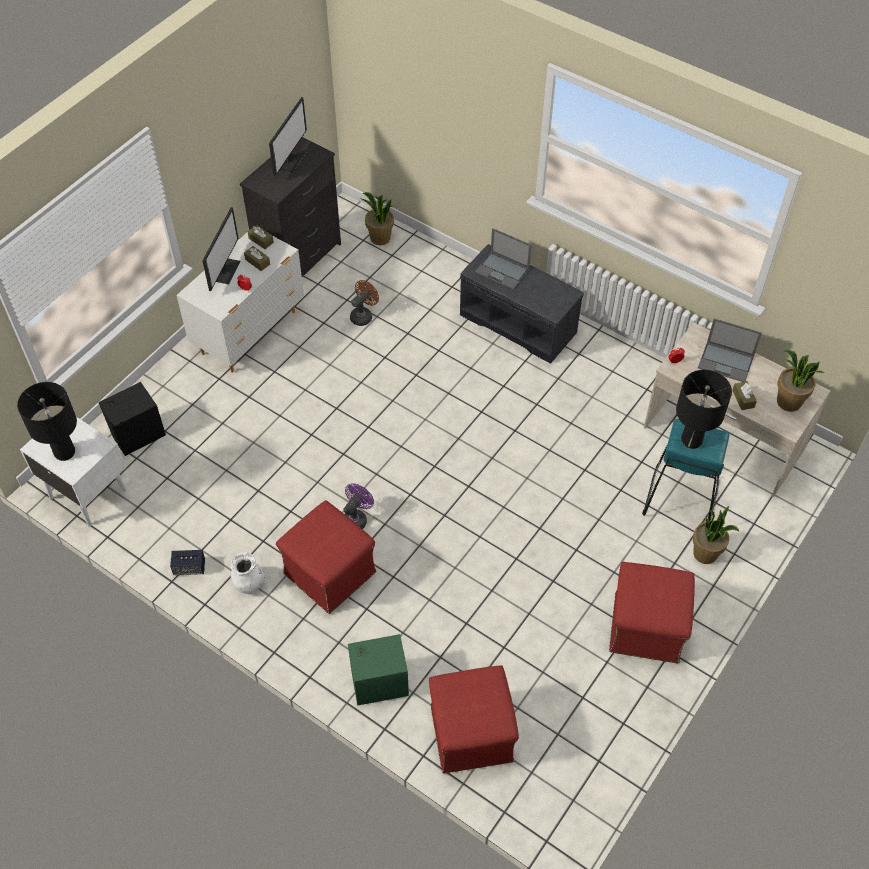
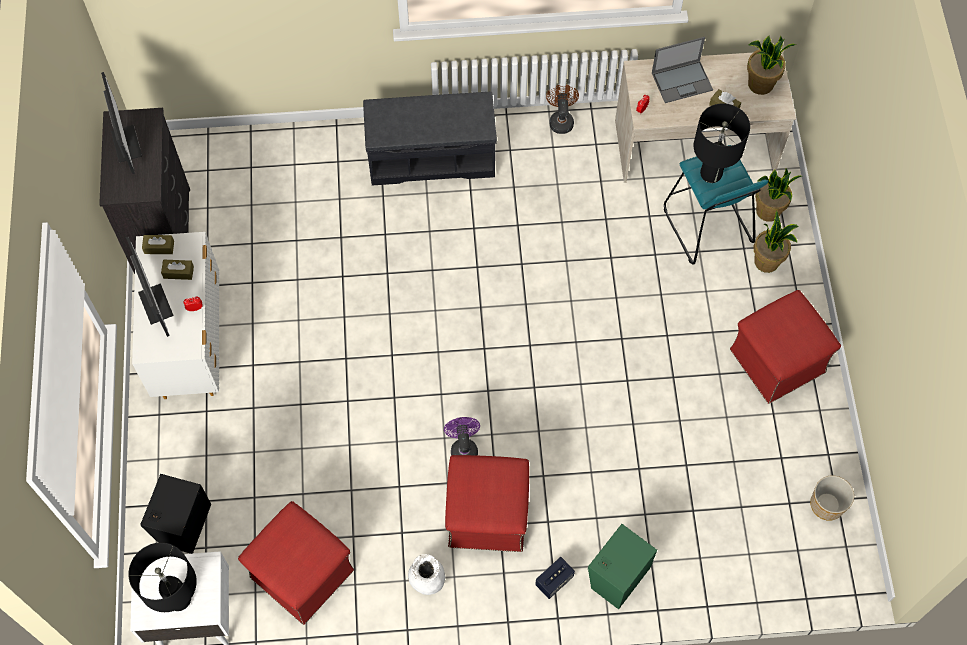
camera: 40 degrees left, 10 degrees up
speaker [170,550,205,575] -> speaker moved to [535,557,575,599]
brown fan [350,280,379,326] -> brown fan moved to [546,85,579,134]
potted plant [360,192,394,245] -> potted plant moved to [755,169,802,222]
red ottoman [429,665,519,774] -> red ottoman moved to [238,501,354,625]
laptop [475,228,532,290] -> none
none -> planter [810,475,854,521]

